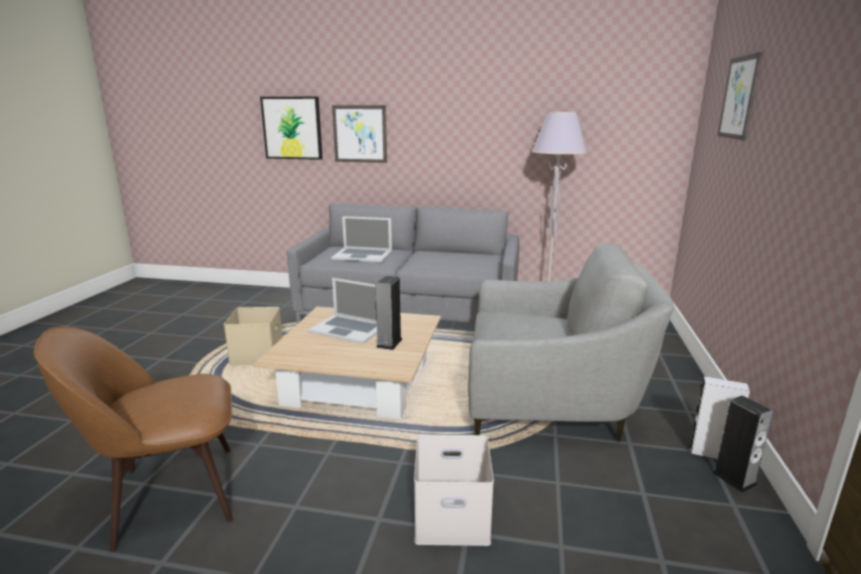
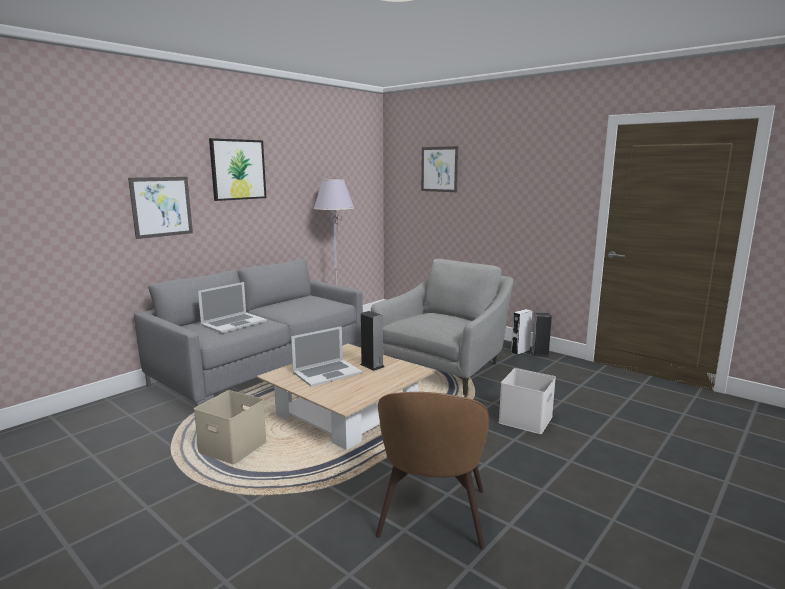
camera: 60 degrees left, 5 degrees down
picture [260,97,323,160] -> picture moved to [209,138,266,201]

